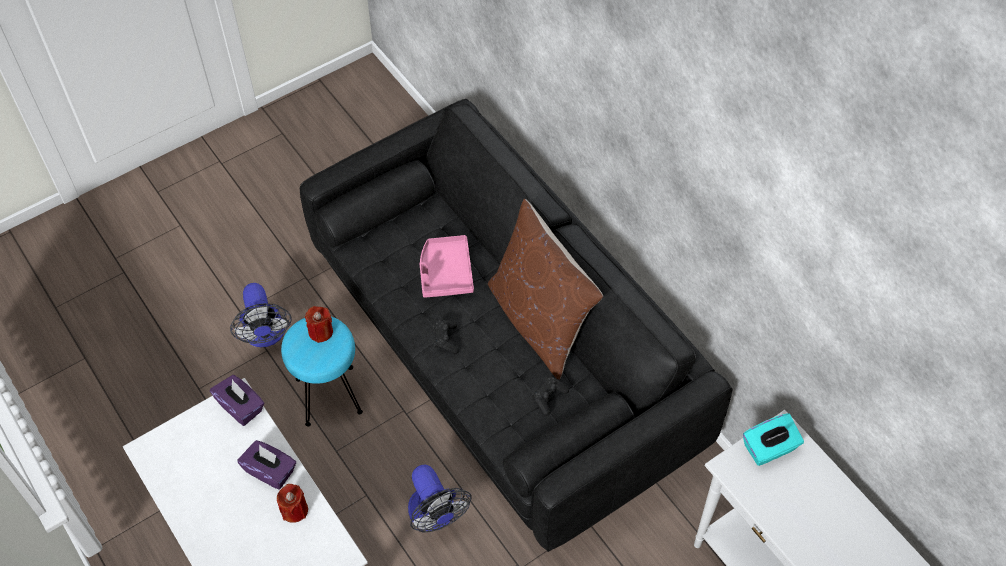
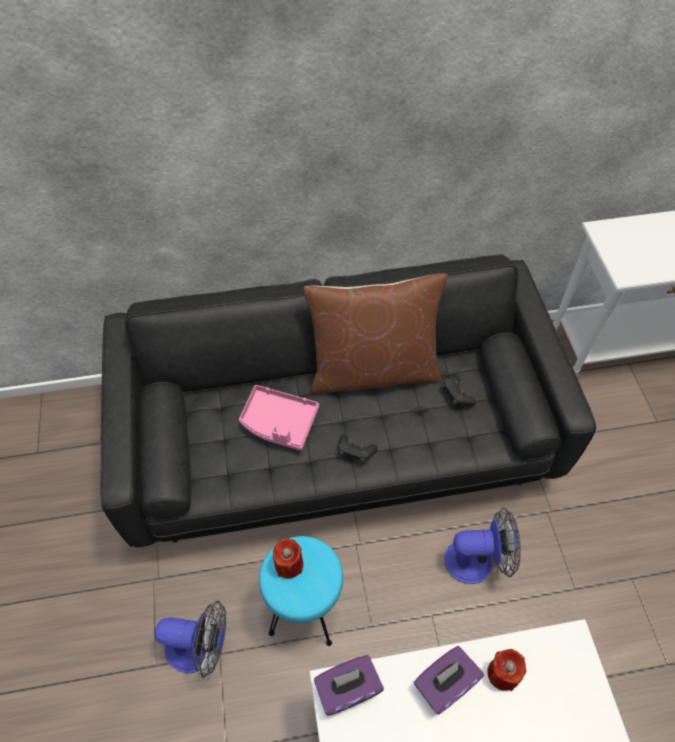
camera: 65 degrees left, 0 degrees up
turquoise tissue box [743,413,804,466] -> none

